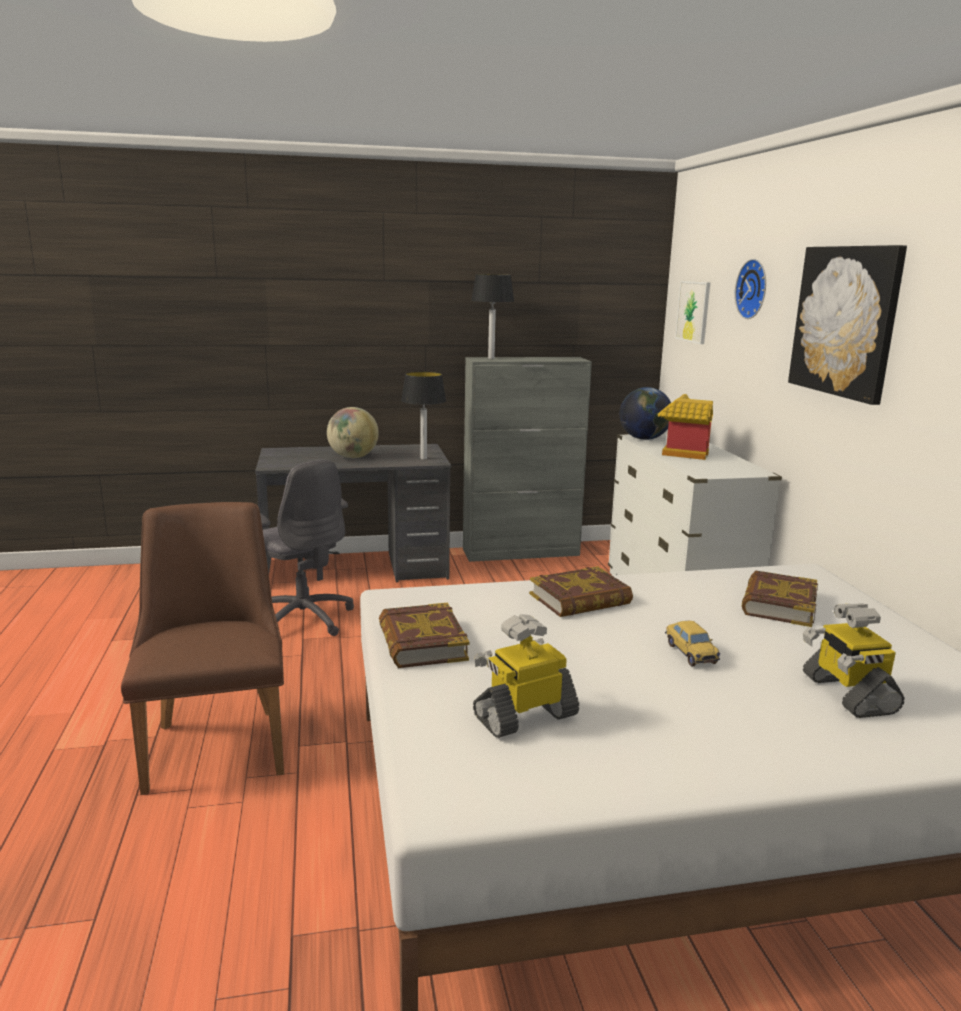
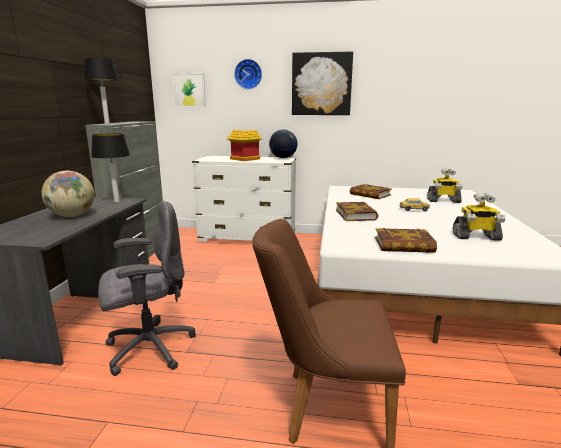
camera: 70 degrees left, 0 degrees up
toy robot [473,614,579,738] -> toy robot turned 75 degrees counterclockwise [453,193,506,241]
globe [620,387,671,440] -> globe moved to [269,129,297,158]

